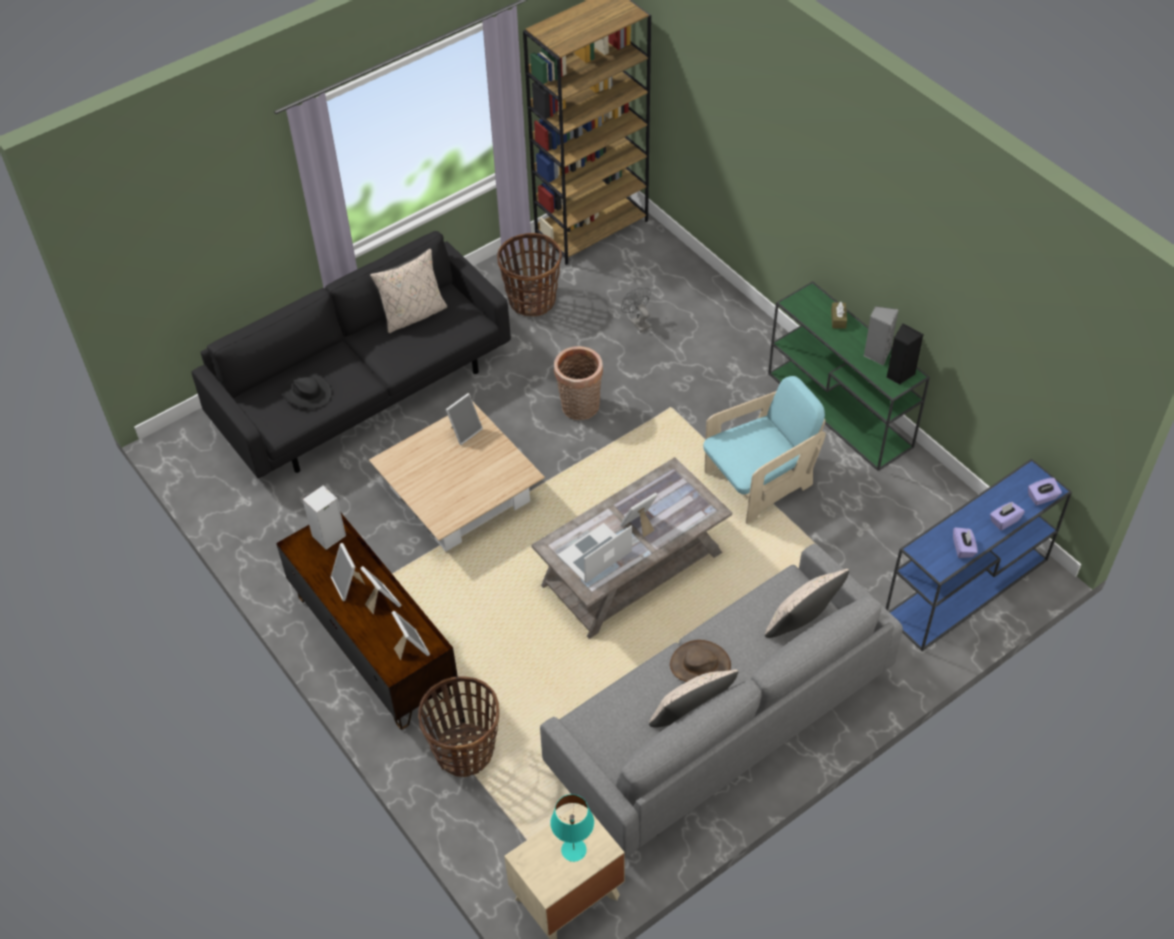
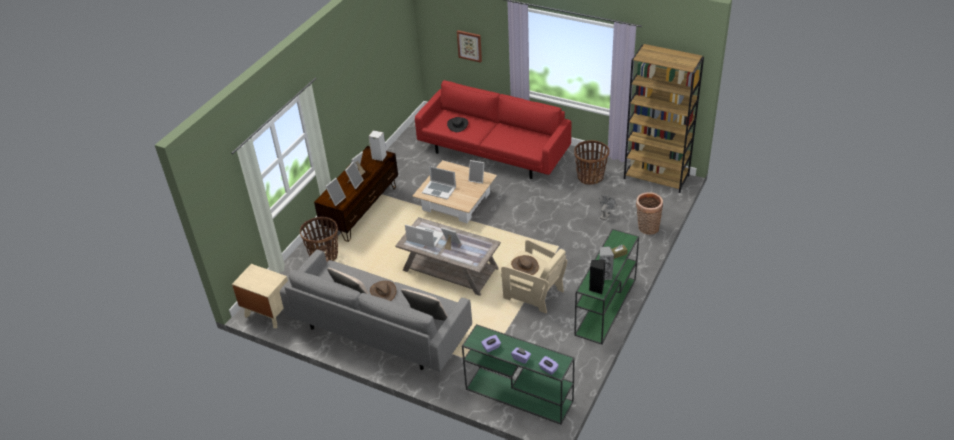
camera: 65 degrees right, 10 degrees down
black sofa [191,231,511,478] -> red sofa [415,80,571,179]
beige pillow [370,249,447,333] -> none
turquoise table lamp [550,794,594,862] -> none
basket [554,346,603,420] -> basket moved to [636,192,663,235]
turquoise armchair [703,376,826,524] -> beige armchair [501,240,567,313]
blue console table [886,459,1072,651] -> green console table [462,324,575,425]
none -> laptop [422,166,456,200]
none -> picture [457,30,482,63]
none -> brown hat [511,255,539,275]

